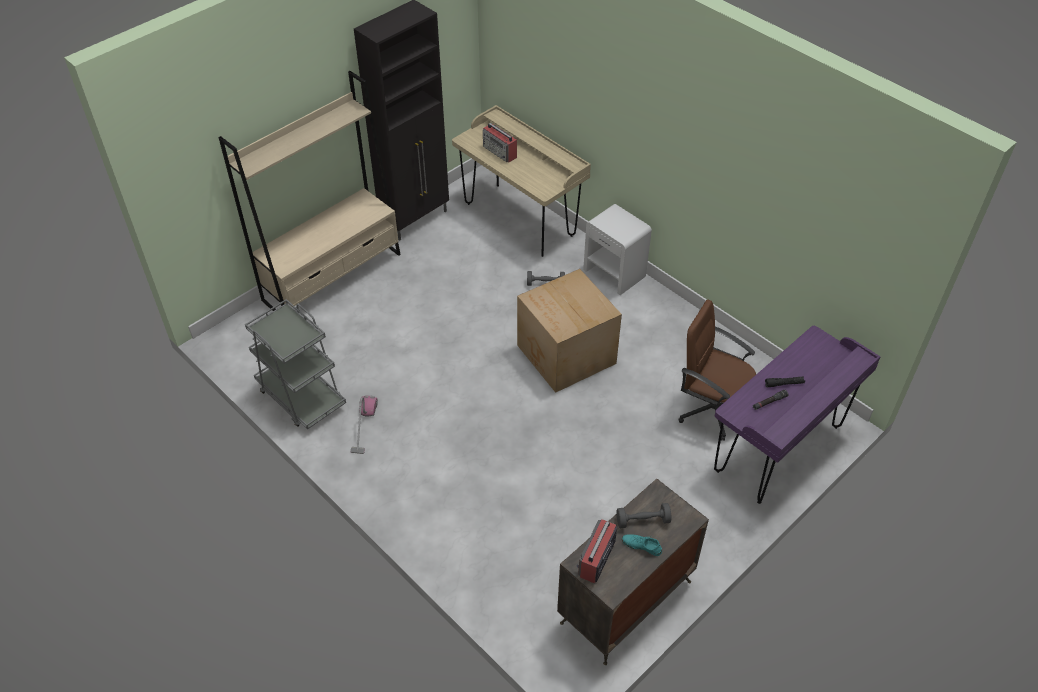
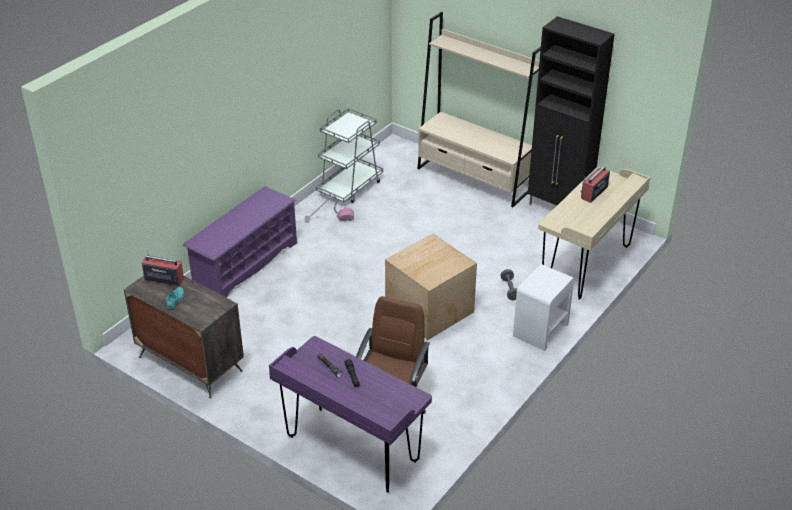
camera: 80 degrees right, 10 degrees down
grey dumbbell [617,503,671,528] -> none
none -> purple shoe rack [183,186,297,298]

